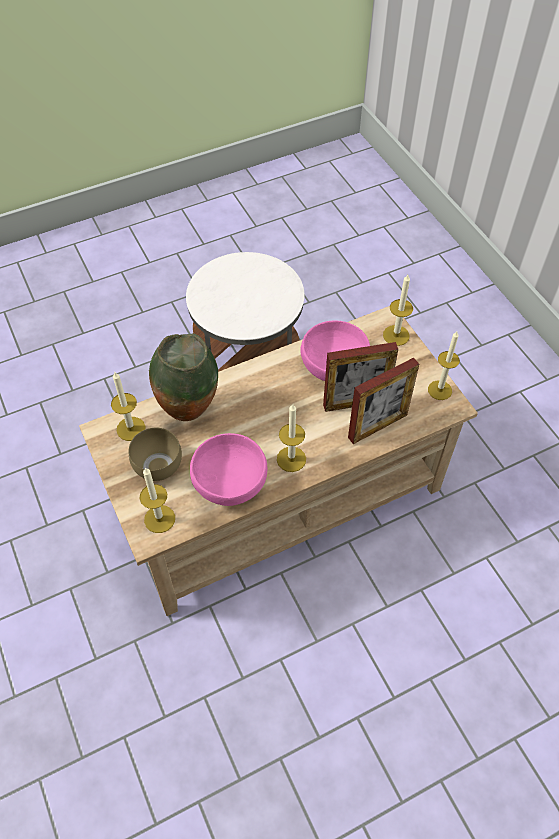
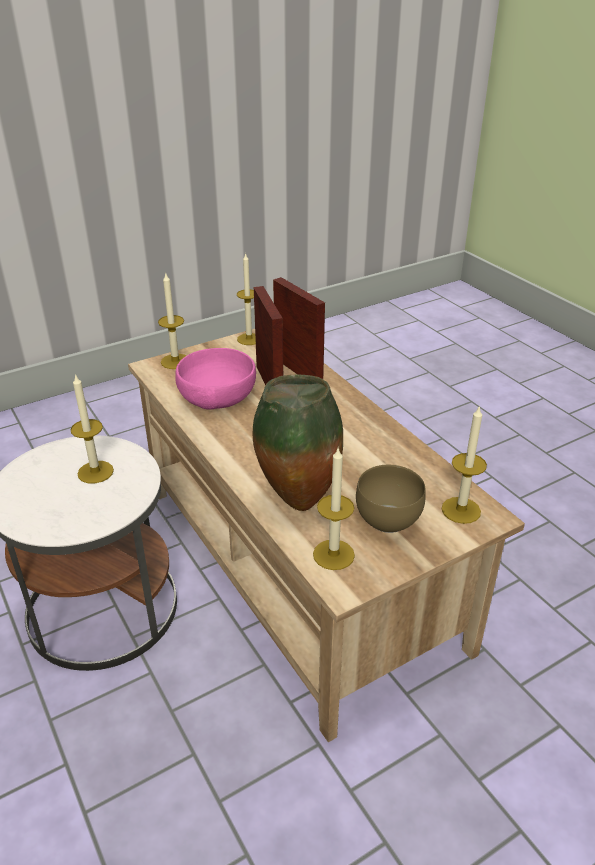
camera: 95 degrees left, 20 degrees down
pink bowl [190,433,267,506] -> none
candle [277,404,306,472] -> candle moved to [70,374,114,484]

